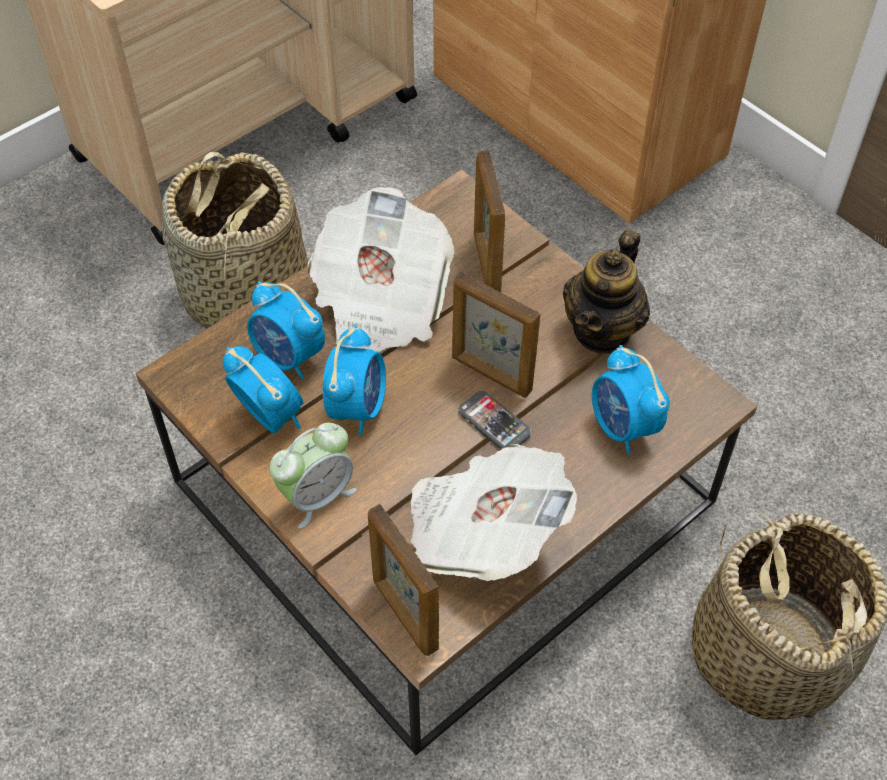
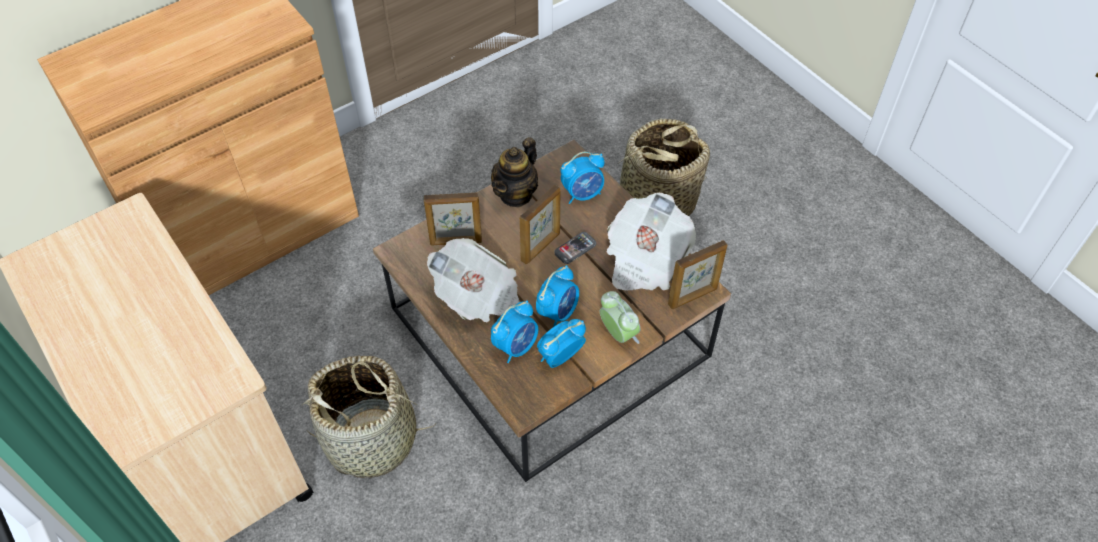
camera: 85 degrees left, 0 degrees up
alarm clock [323,325,386,436] -> alarm clock turned 105 degrees clockwise [536,265,579,327]
teapot [563,229,650,354] -> teapot turned 90 degrees clockwise [491,137,538,207]

